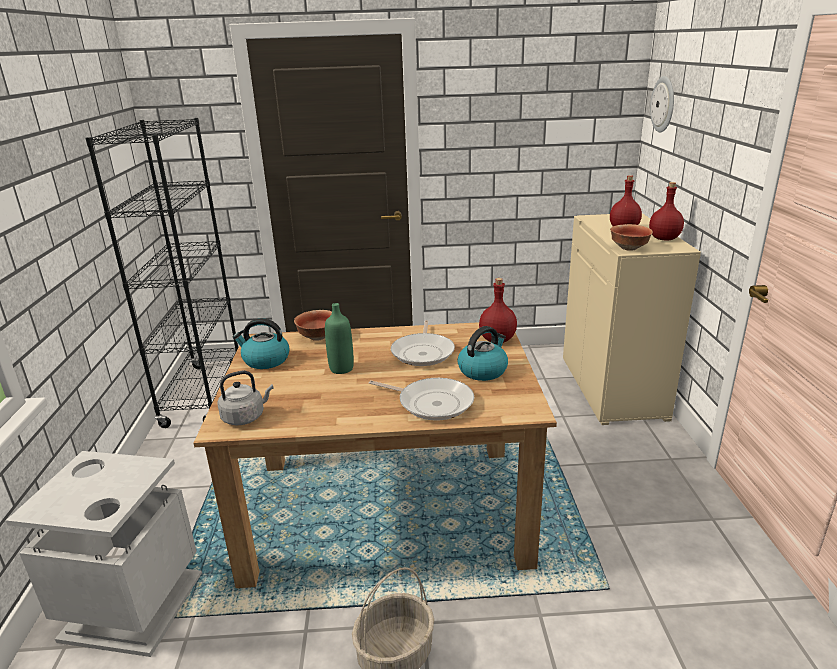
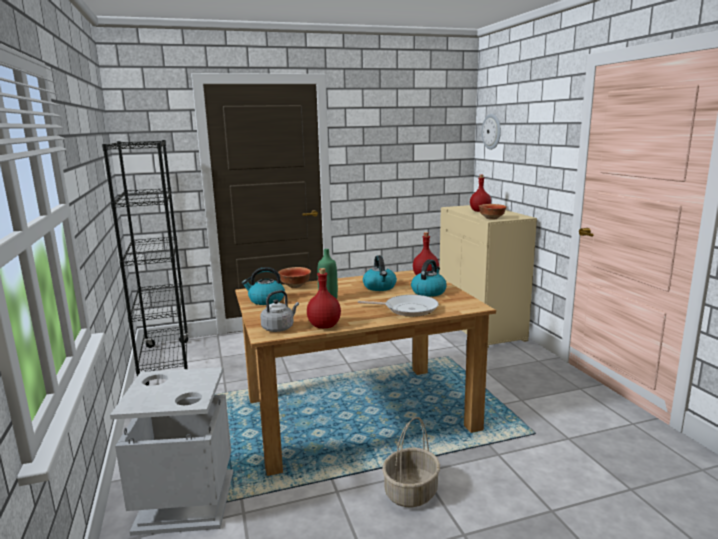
camera: 15 degrees left, 10 degrees down
frying pan [391,320,455,366] -> kettle [363,255,397,291]
red bottle [649,182,684,240] -> red bottle moved to [307,268,341,328]

